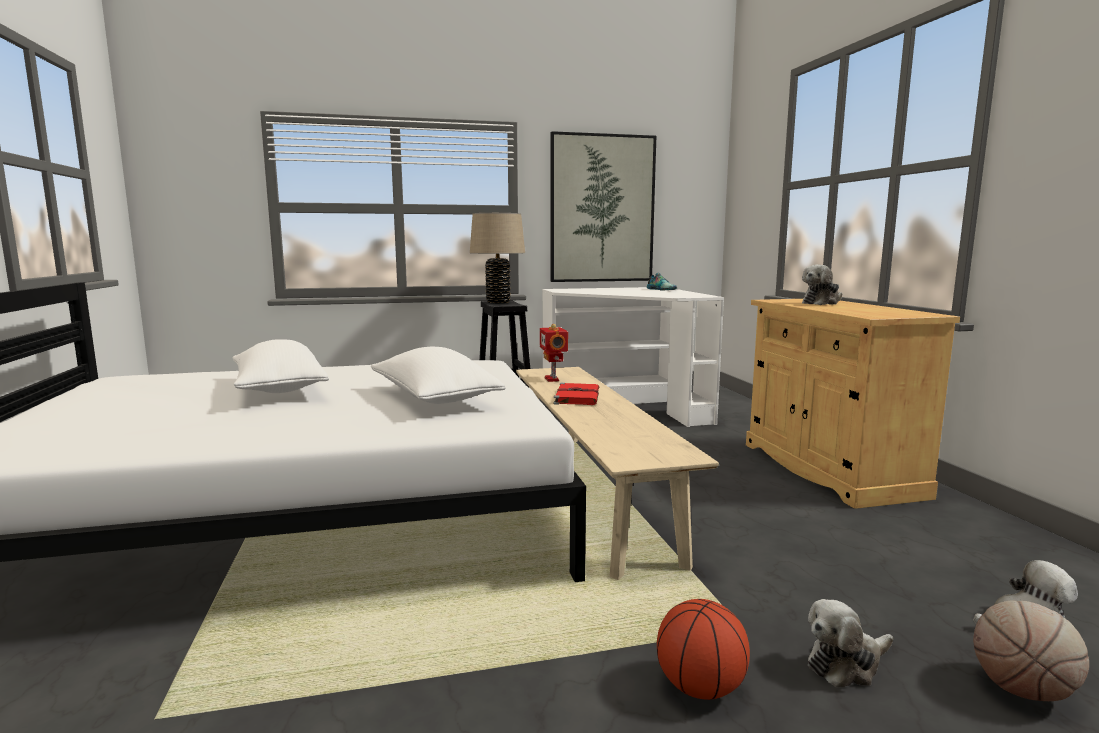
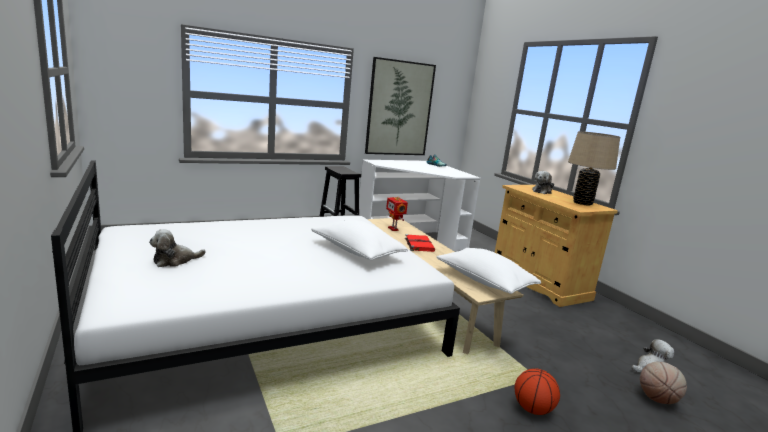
camera: 15 degrees left, 5 degrees up
white pillow [233,339,329,393] -> white pillow moved to [437,248,541,294]
beige table lamp [470,213,525,303] -> beige table lamp moved to [568,131,620,206]
plush toy [808,599,893,688] -> plush toy moved to [149,229,206,267]

